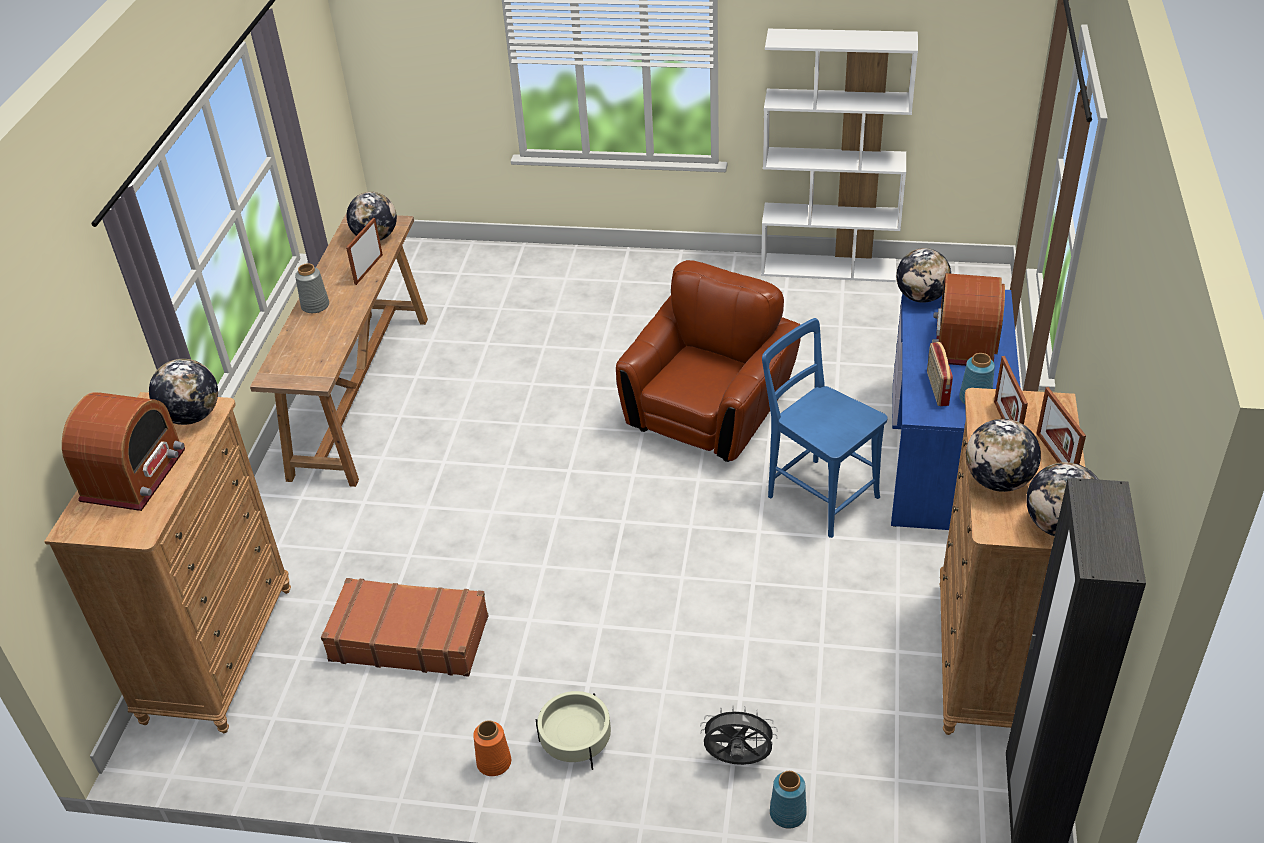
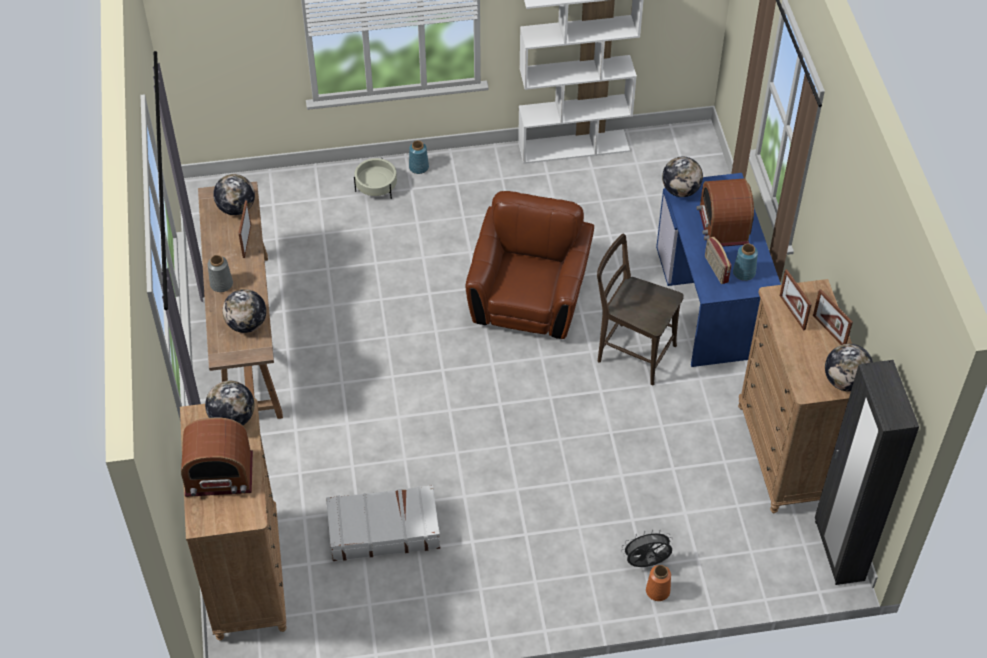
camera: 20 degrees left, 10 degrees up
radio [62,392,185,511] -> radio turned 90 degrees clockwise [181,418,253,497]
brown suitcase [321,578,488,677] -> white suitcase [326,485,440,561]
orange vase [473,720,511,776] -> orange vase moved to [646,565,671,601]
beige planter [536,691,611,770] -> beige planter moved to [354,158,397,199]
blue chair [762,318,888,538] -> brown chair [597,234,684,385]
blue vase [770,771,807,828] -> blue vase moved to [409,141,429,174]
globe [966,419,1041,492] -> globe moved to [223,289,266,333]

